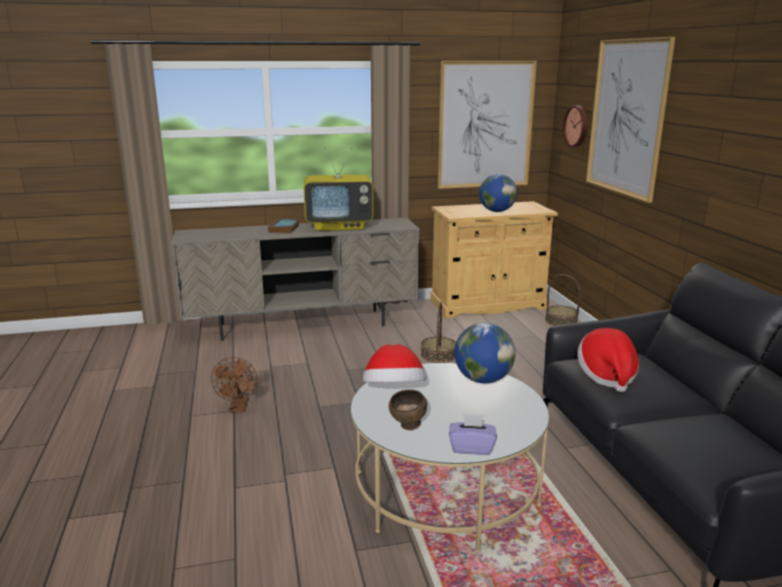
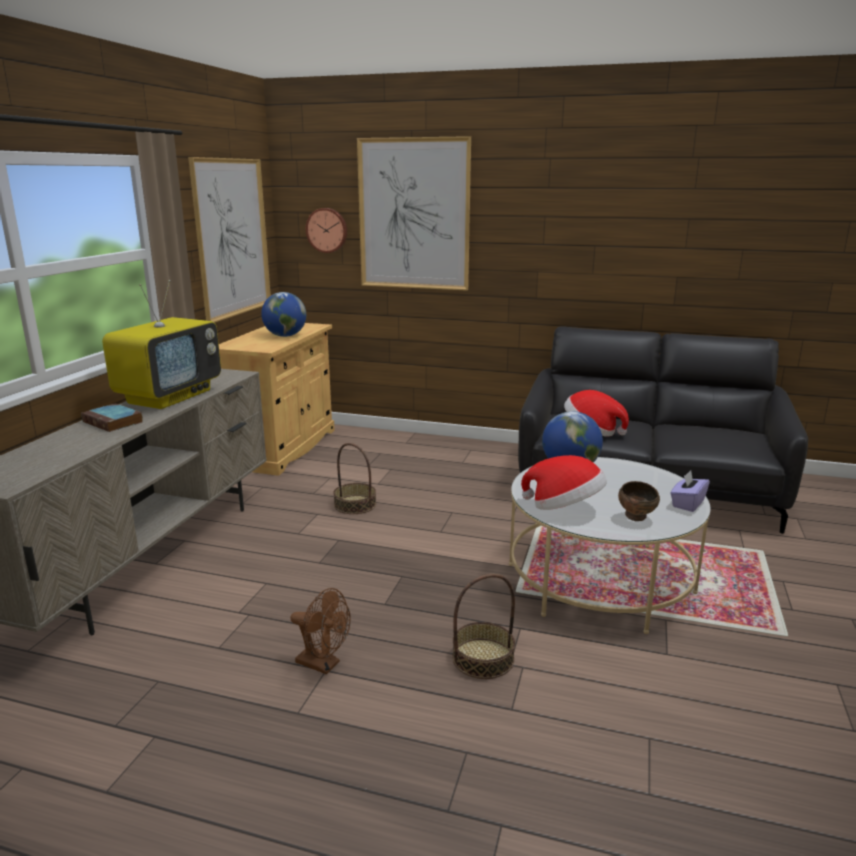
camera: 60 degrees left, 0 degrees up
basket [545,274,581,326] -> basket moved to [452,574,515,679]

